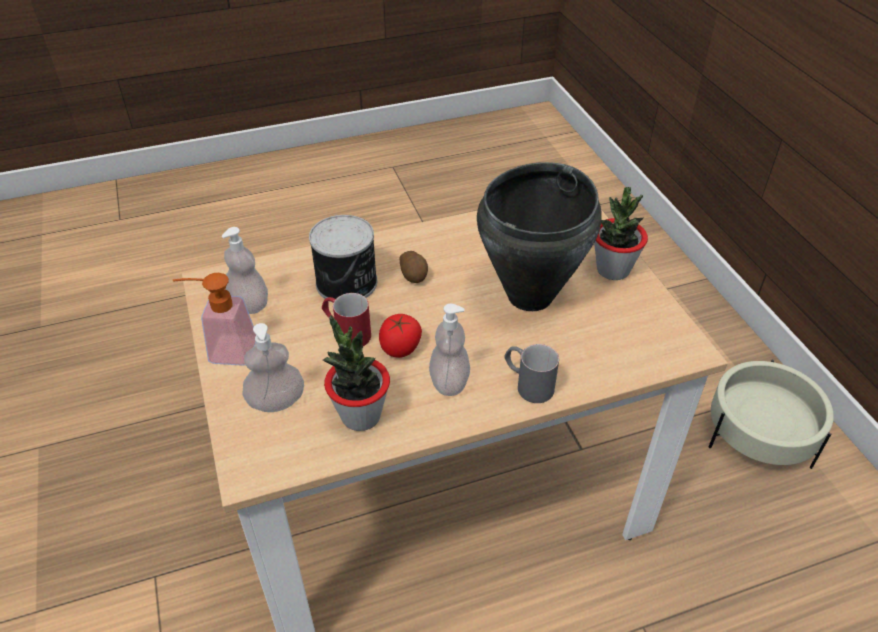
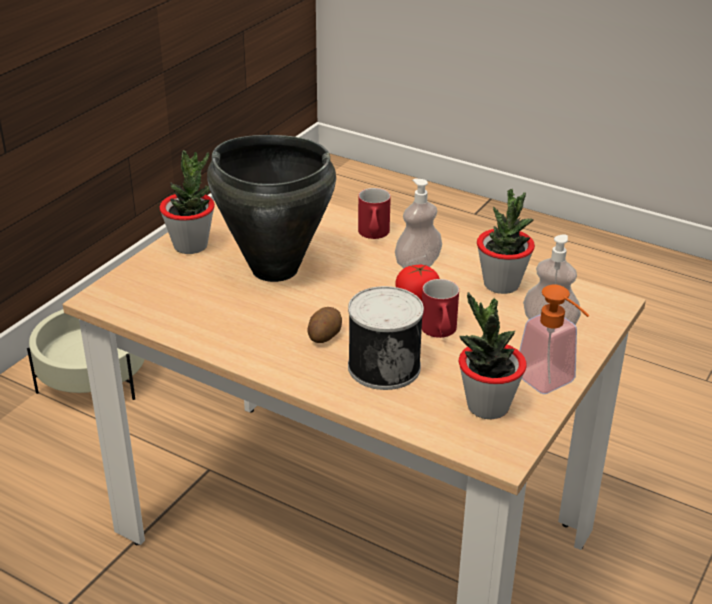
camera: 130 degrees left, 10 degrees down
soap dispenser [222,227,268,314] -> potted plant [459,292,527,419]
grey mug [504,344,559,403] -> red mug [358,188,391,239]

